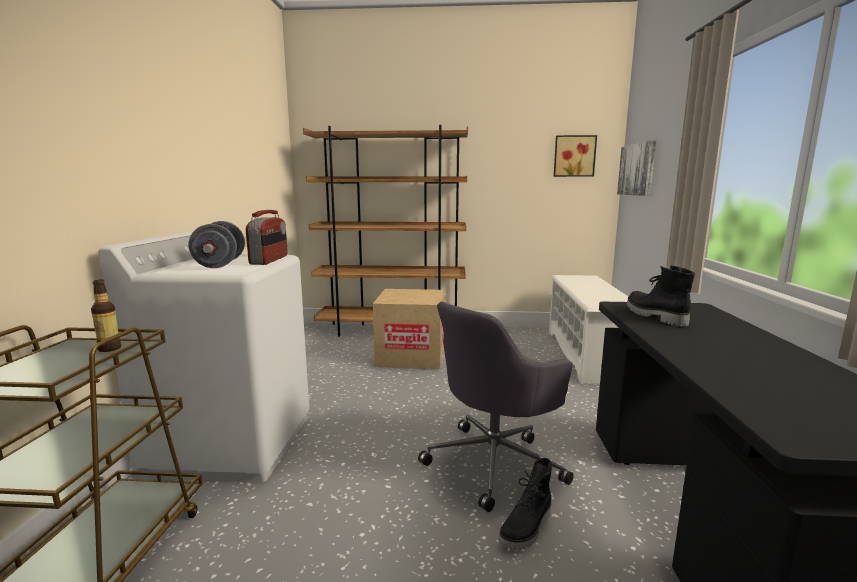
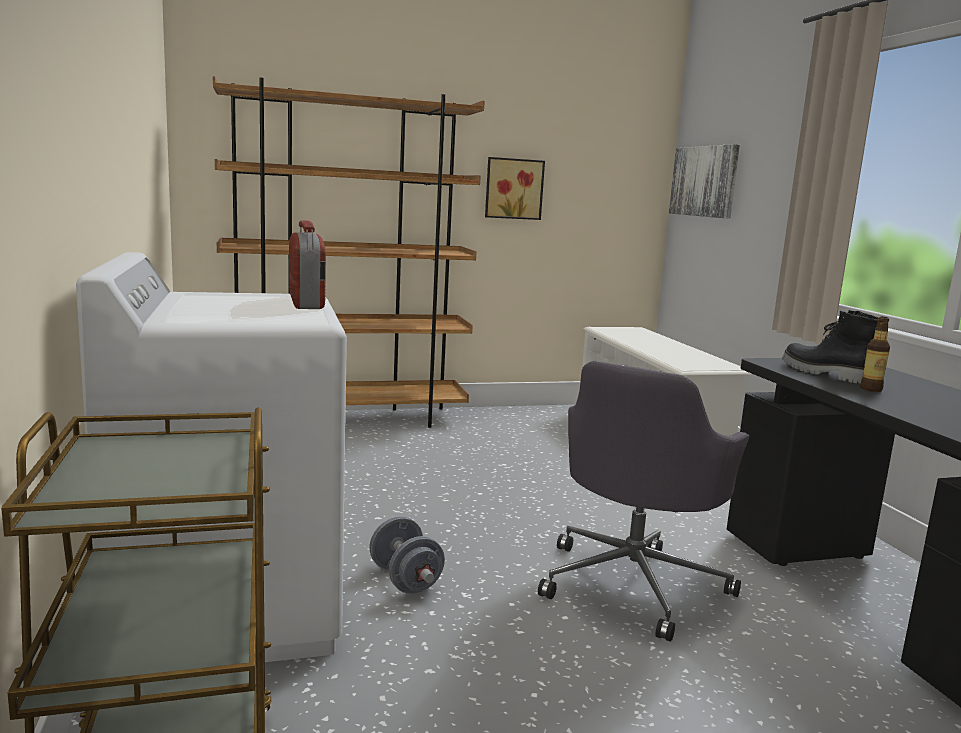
camera: 20 degrees left, 0 degrees up
bottle [91,280,121,352] -> bottle moved to [860,317,890,392]
grey dumbbell [189,221,245,268] -> grey dumbbell moved to [369,516,445,594]
cardboard box [373,289,444,369] -> none
black boot [498,458,552,550] -> none
picture [554,135,597,177] -> picture moved to [485,157,545,220]

